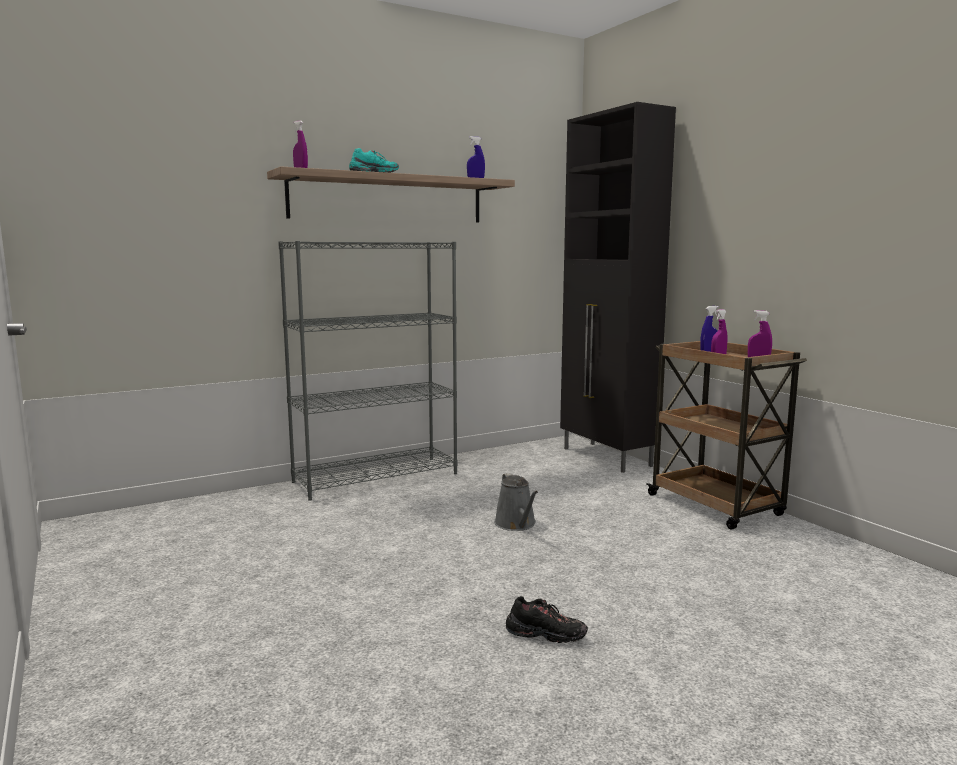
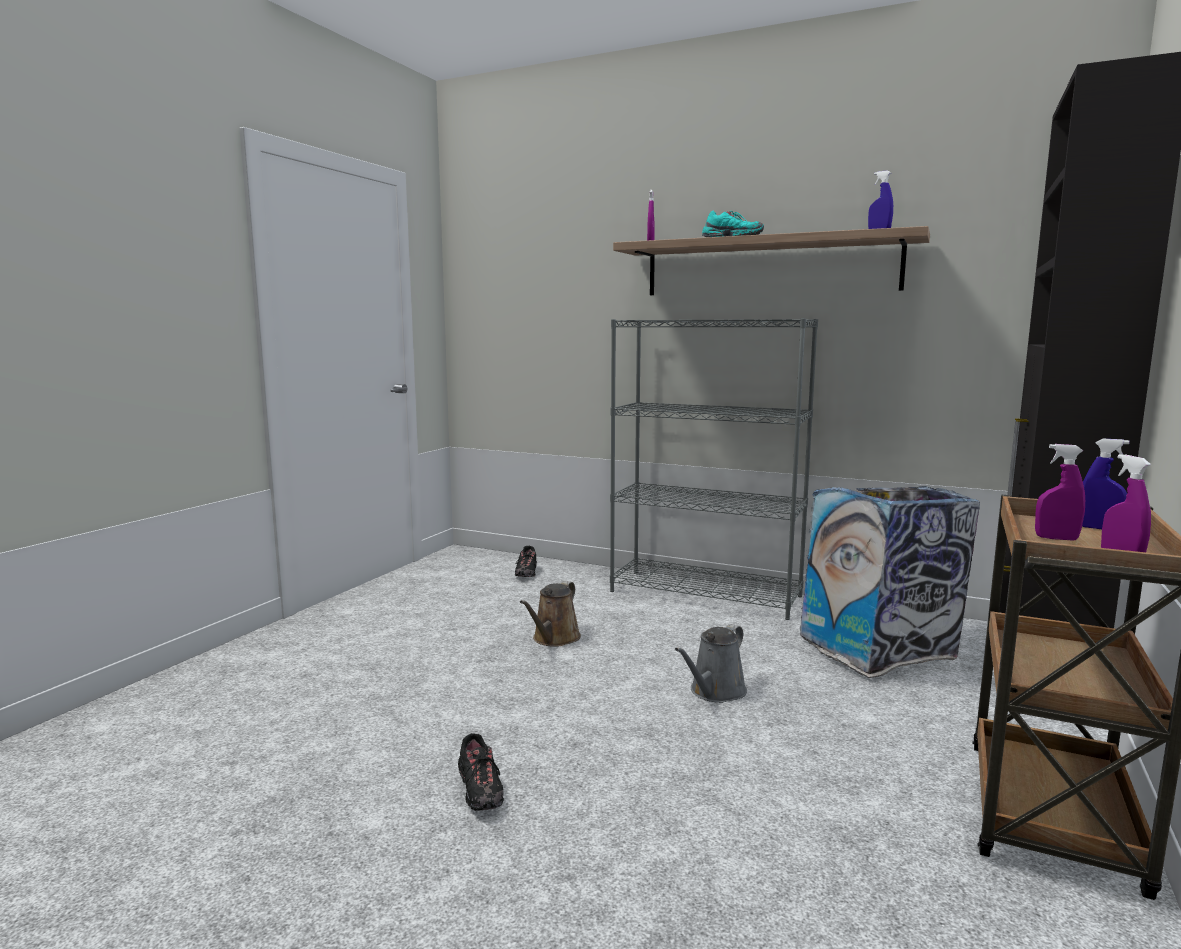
camera: 55 degrees right, 0 degrees up
none -> black shoe [515,546,537,577]
none -> brown watering can [520,581,581,647]
none -> trash can [800,486,980,678]

